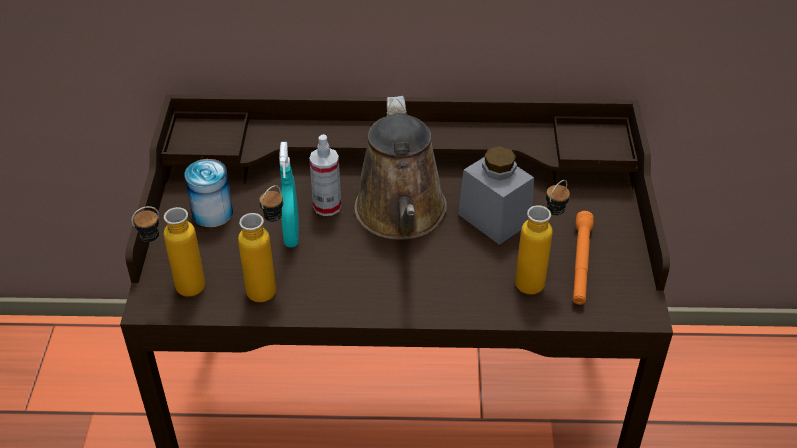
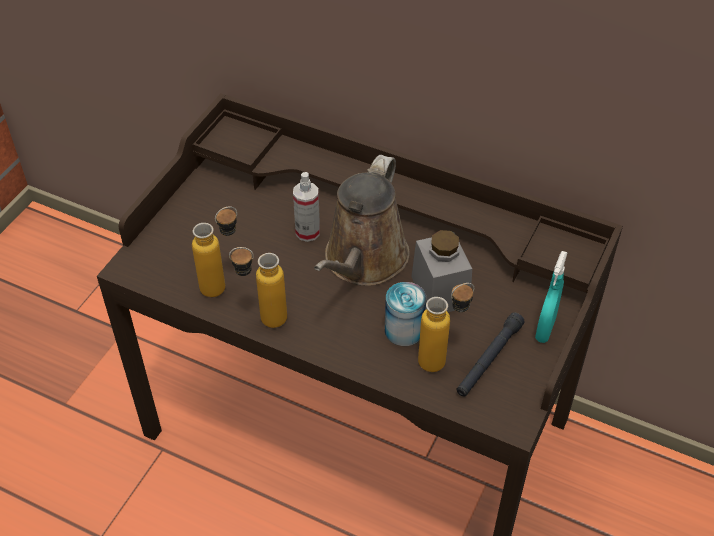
camera: 25 degrees right, 5 degrees up
bottle [132,206,205,297] -> bottle moved to [229,247,287,328]
can [184,159,233,227] -> can moved to [385,282,426,346]
turquoise spray bottle [279,142,299,247] -> turquoise spray bottle moved to [535,251,568,343]
orange flashlight [573,211,594,305] -> black flashlight [456,312,525,396]

